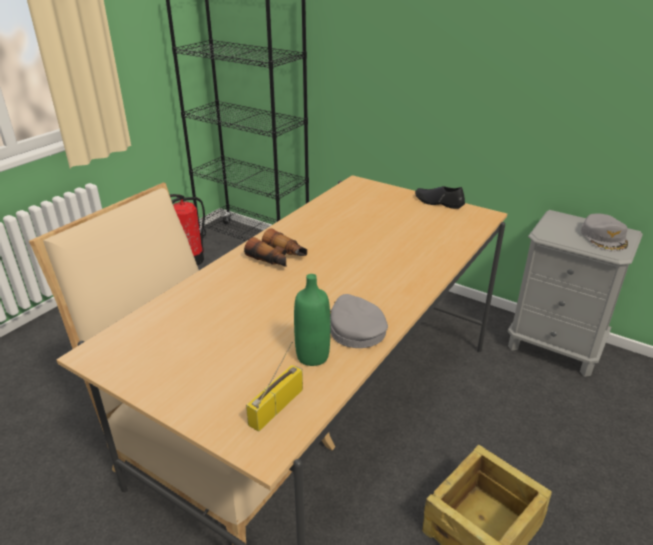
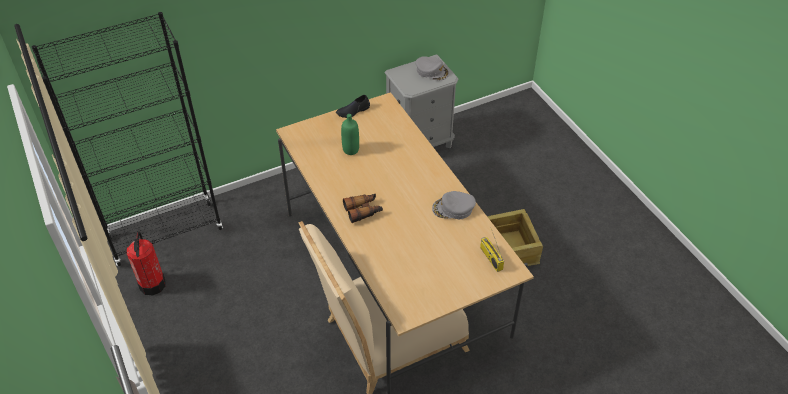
camera: 60 degrees left, 15 degrees up
green bottle [294,274,330,366] -> green bottle moved to [341,114,359,155]

